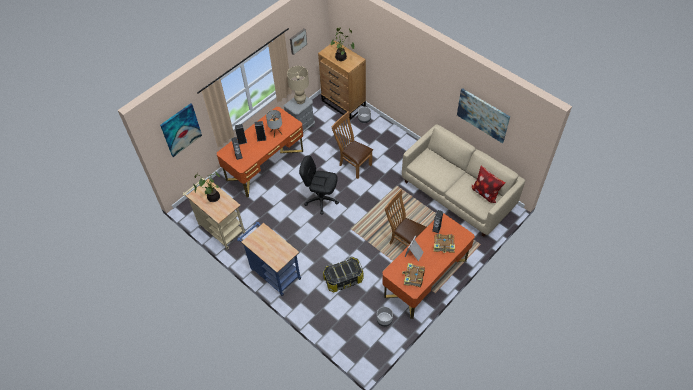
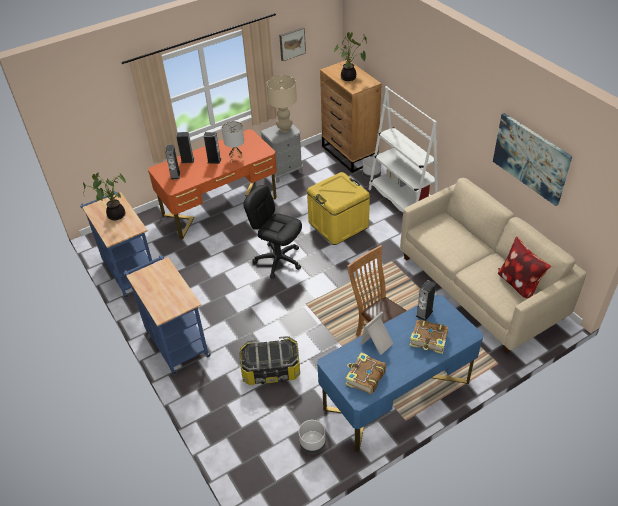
camera: 15 degrees right, 10 degrees down
picture [160,103,202,157] -> none
beige cart [182,178,245,249] -> blue cart [80,192,153,298]
brown chair [332,111,373,179] -> yellow storage box [307,172,370,245]
orange desk [382,213,475,319] -> blue desk [317,295,483,452]
none -> white bookcase [369,86,438,212]

